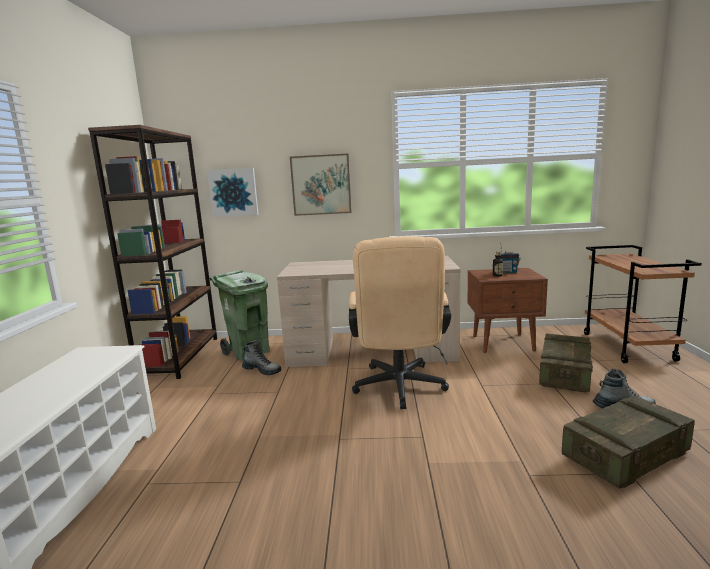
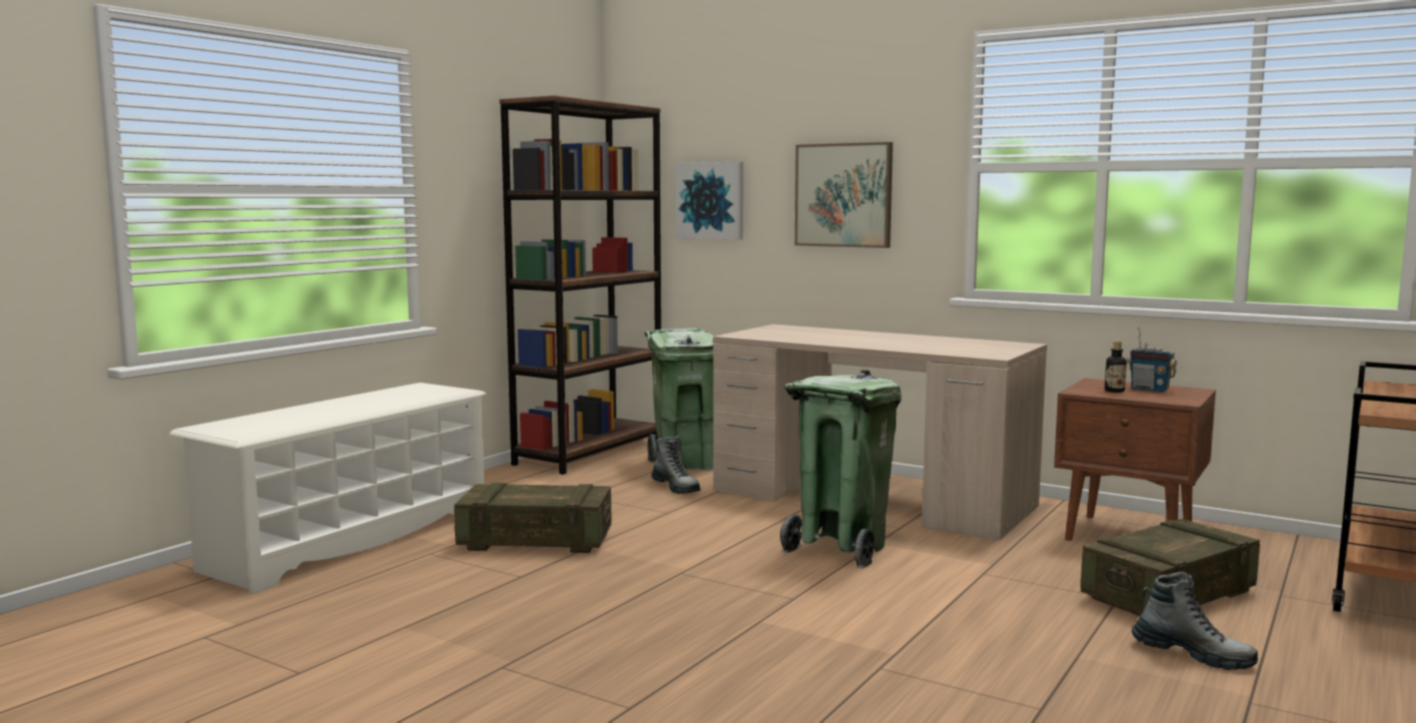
camera: 30 degrees right, 5 degrees down
beige office chair [349,236,451,409] -> green trash can [780,369,901,569]
crate [562,395,695,489] -> crate moved to [454,483,612,553]

